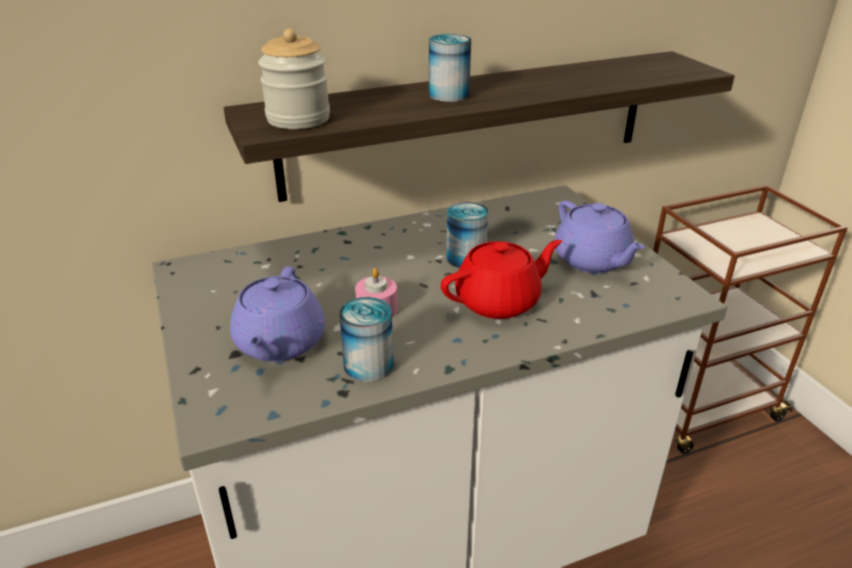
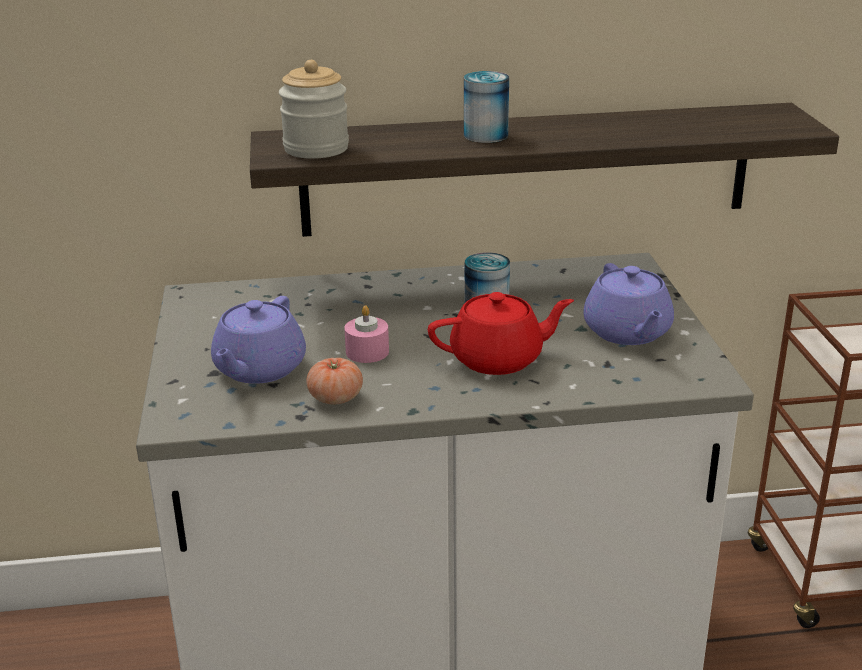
camera: 15 degrees right, 5 degrees down
can [340,297,393,382] -> tomato [306,358,363,404]

